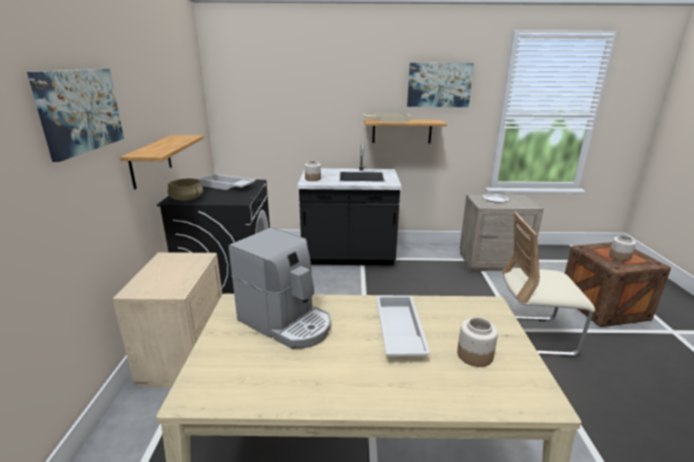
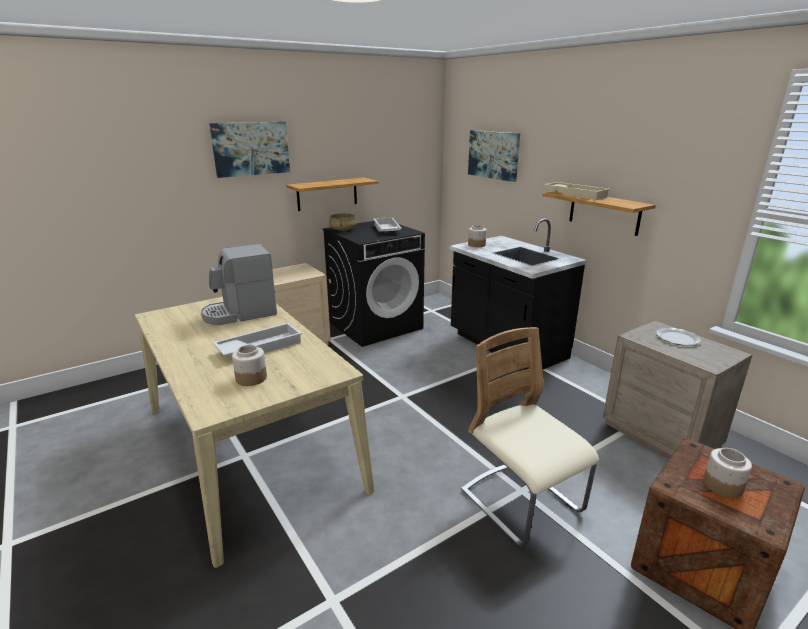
camera: 55 degrees right, 0 degrees up
coffee machine [229,227,331,349] -> coffee machine turned 60 degrees clockwise [201,244,277,325]
picture [407,63,474,107] -> picture moved to [468,130,520,182]

